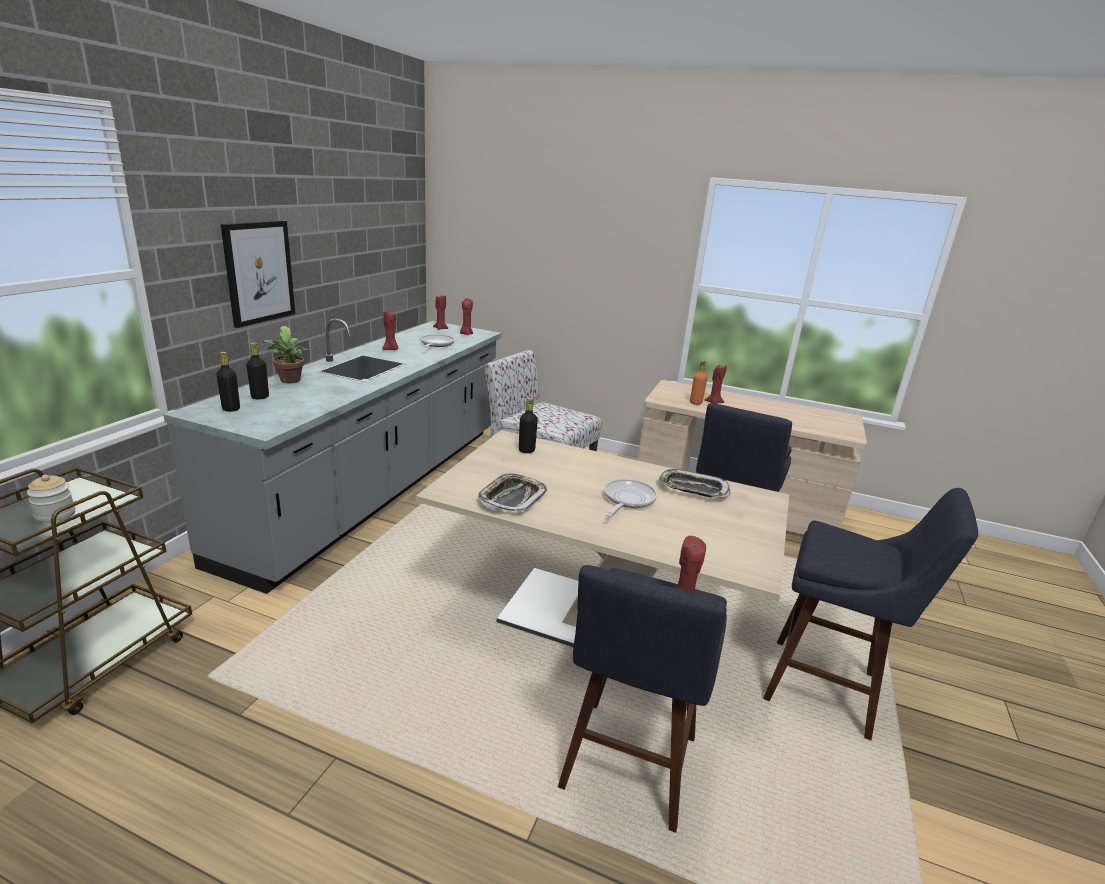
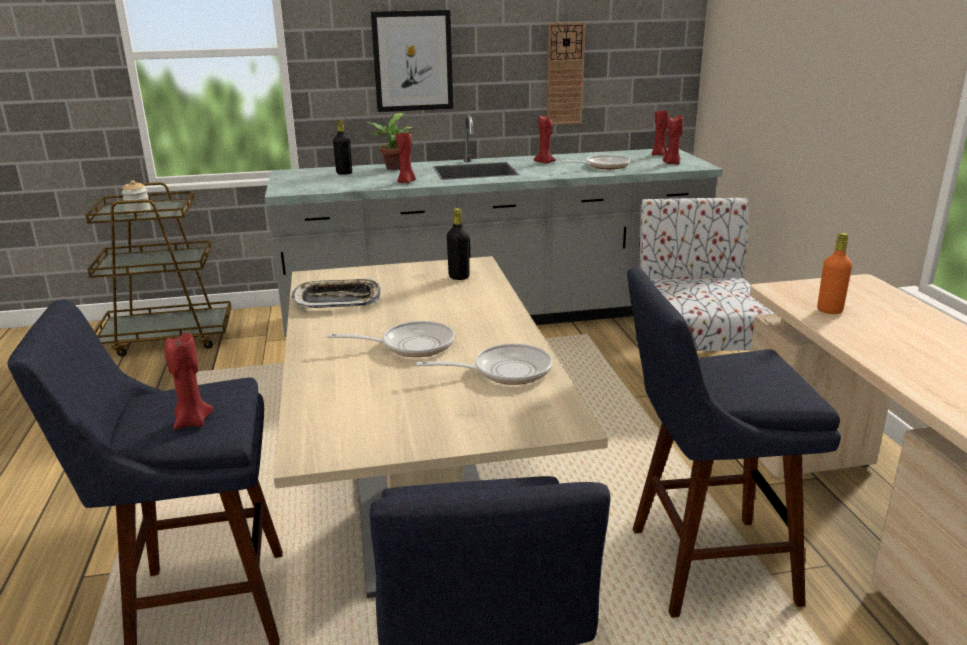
camera: 60 degrees right, 0 degrees up
black bottle [216,352,240,412] -> none
tray [659,469,731,497] -> frying pan [416,343,552,385]
red candle [705,365,727,404] -> red candle moved to [396,130,416,183]
none -> wall clock [547,22,585,125]

